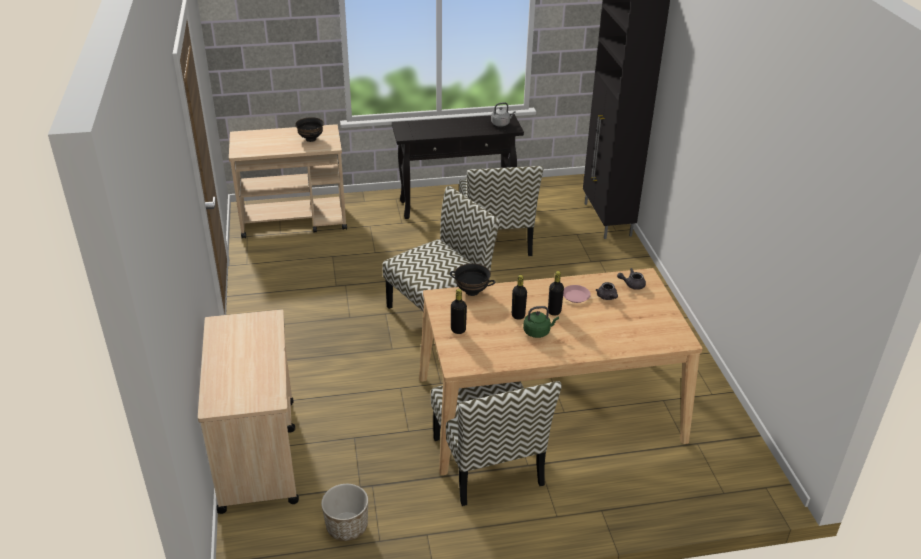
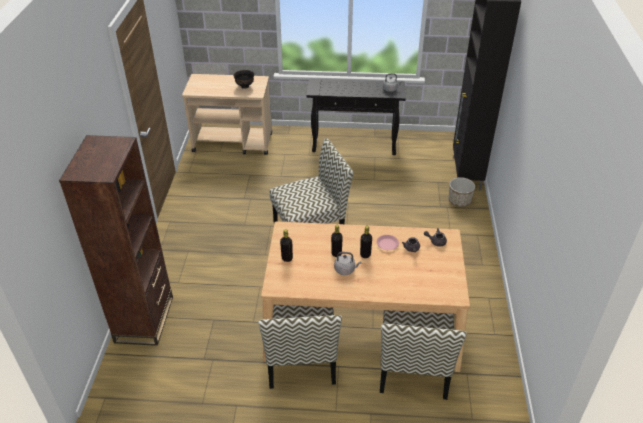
camera: 15 degrees right, 5 degrees up
beige cart [198,310,299,514] -> brown bookcase [59,135,173,346]
planter [321,484,368,541] -> planter moved to [449,177,475,207]
black bowl [450,263,495,296] -> none
chair [459,166,543,256] -> chair moved to [380,310,467,400]
green kettle [523,306,559,338] -> grey kettle [334,252,361,275]

